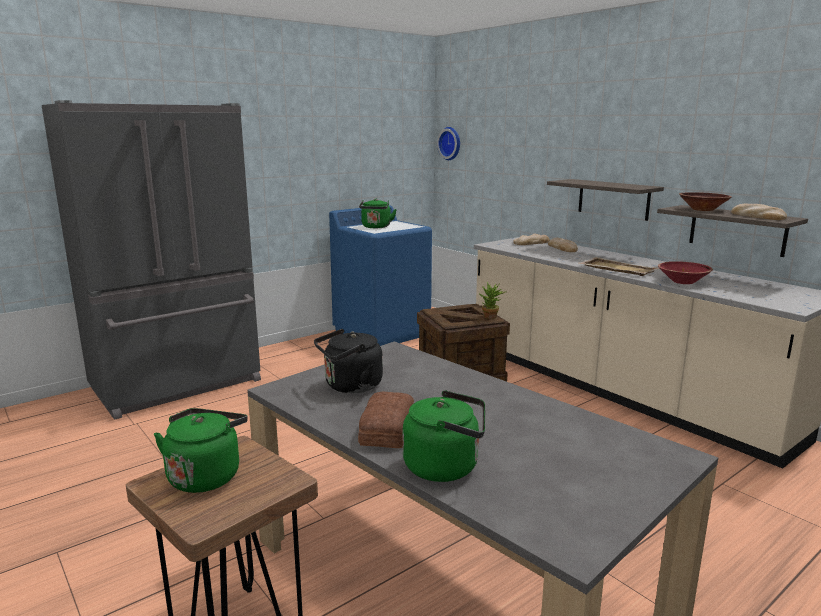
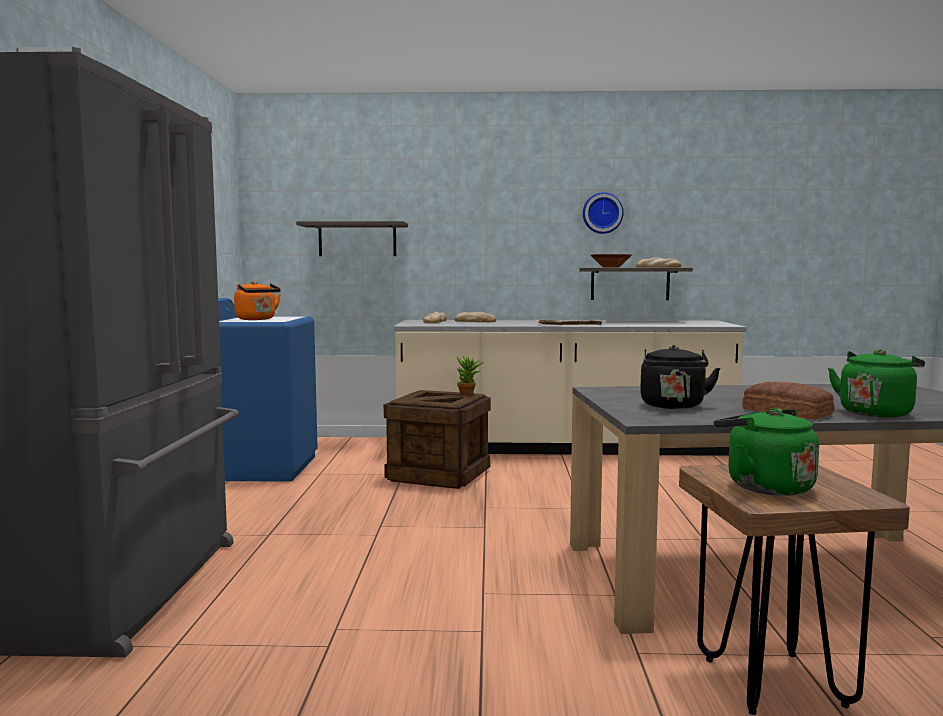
camera: 50 degrees left, 10 degrees down
green kettle [359,199,397,228] -> orange kettle [234,281,281,320]
wall clock [437,127,460,160] -> wall clock moved to [583,192,624,234]
shelf [547,179,664,221] -> shelf moved to [296,221,408,256]
red bowl [658,261,713,284] -> none

